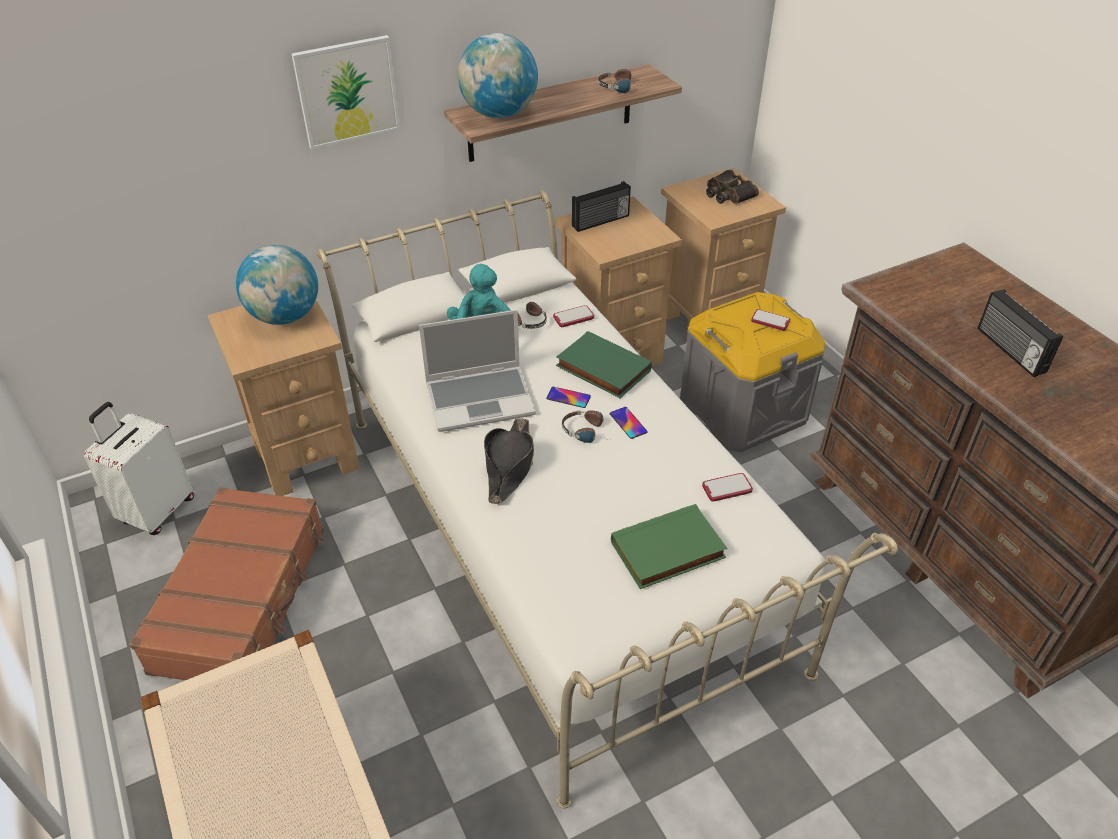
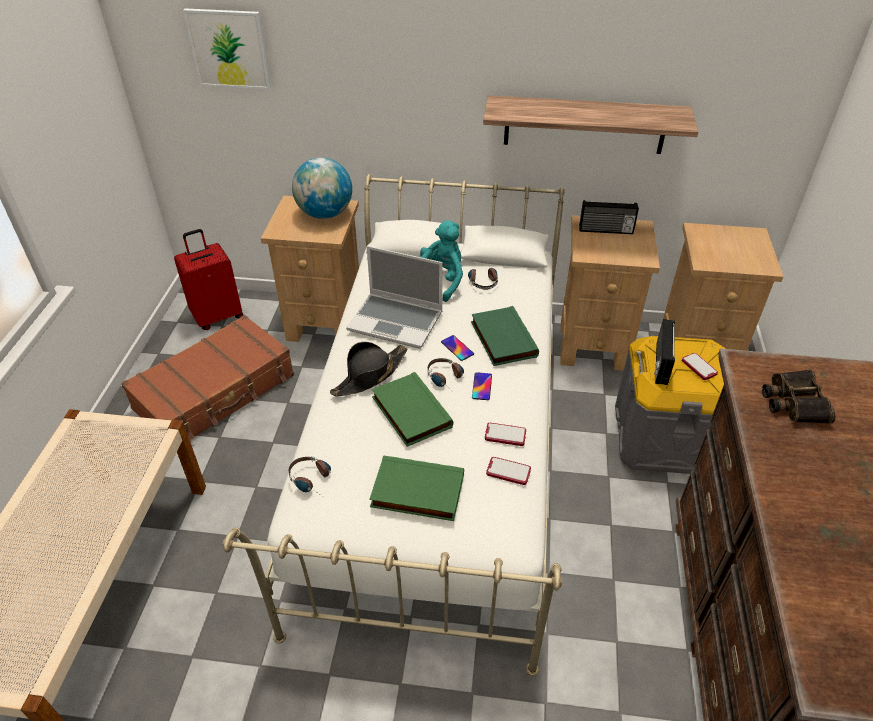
camera: 35 degrees right, 0 degrees up
white suitcase [84,402,194,535] -> red suitcase [174,229,243,330]
picture [292,35,401,149] -> picture moved to [183,8,271,89]
globe [458,33,538,118] -> none
phone [553,305,594,327] -> phone moved to [485,423,526,446]
headphones [598,69,645,93] -> headphones moved to [289,456,331,498]
binoculars [706,170,759,204] -> binoculars moved to [762,370,836,423]
radio [978,289,1063,377] -> radio moved to [654,319,675,385]
none -> green book [372,372,453,447]

